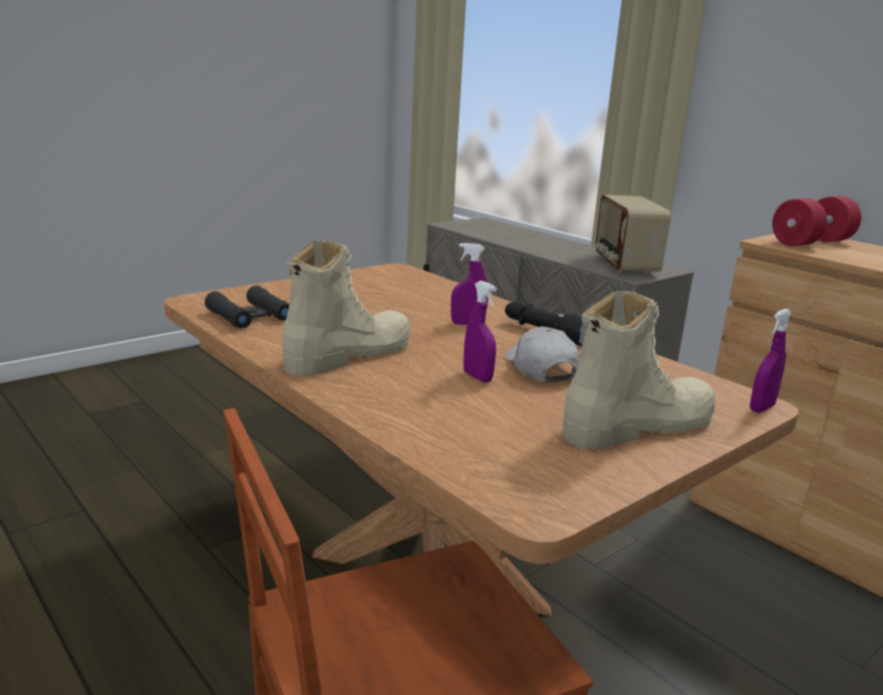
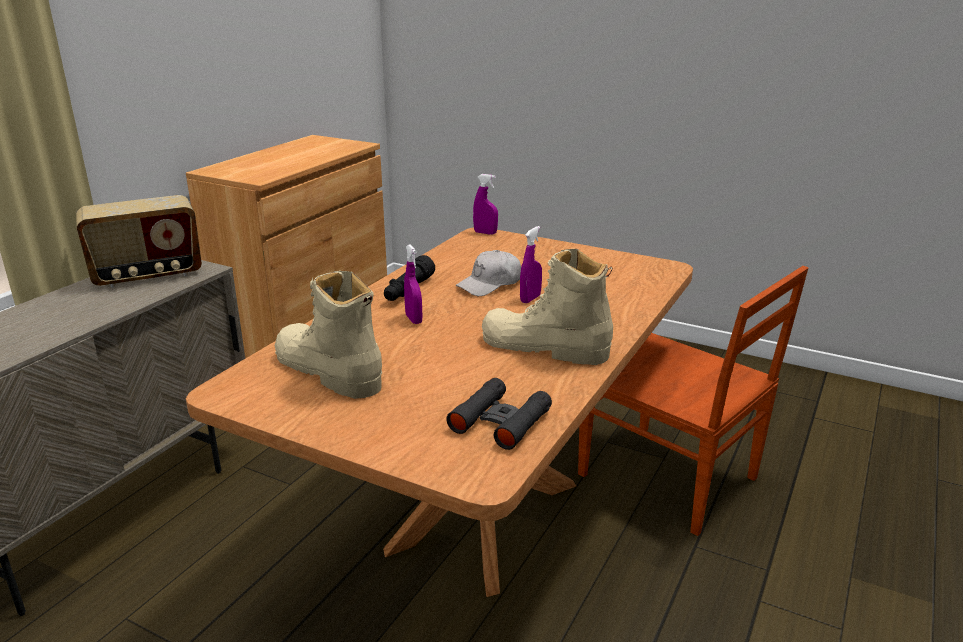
camera: 110 degrees left, 5 degrees up
beige boot [562,290,716,449] -> beige boot moved to [275,271,382,399]
red dumbbell [772,196,861,246] -> none

